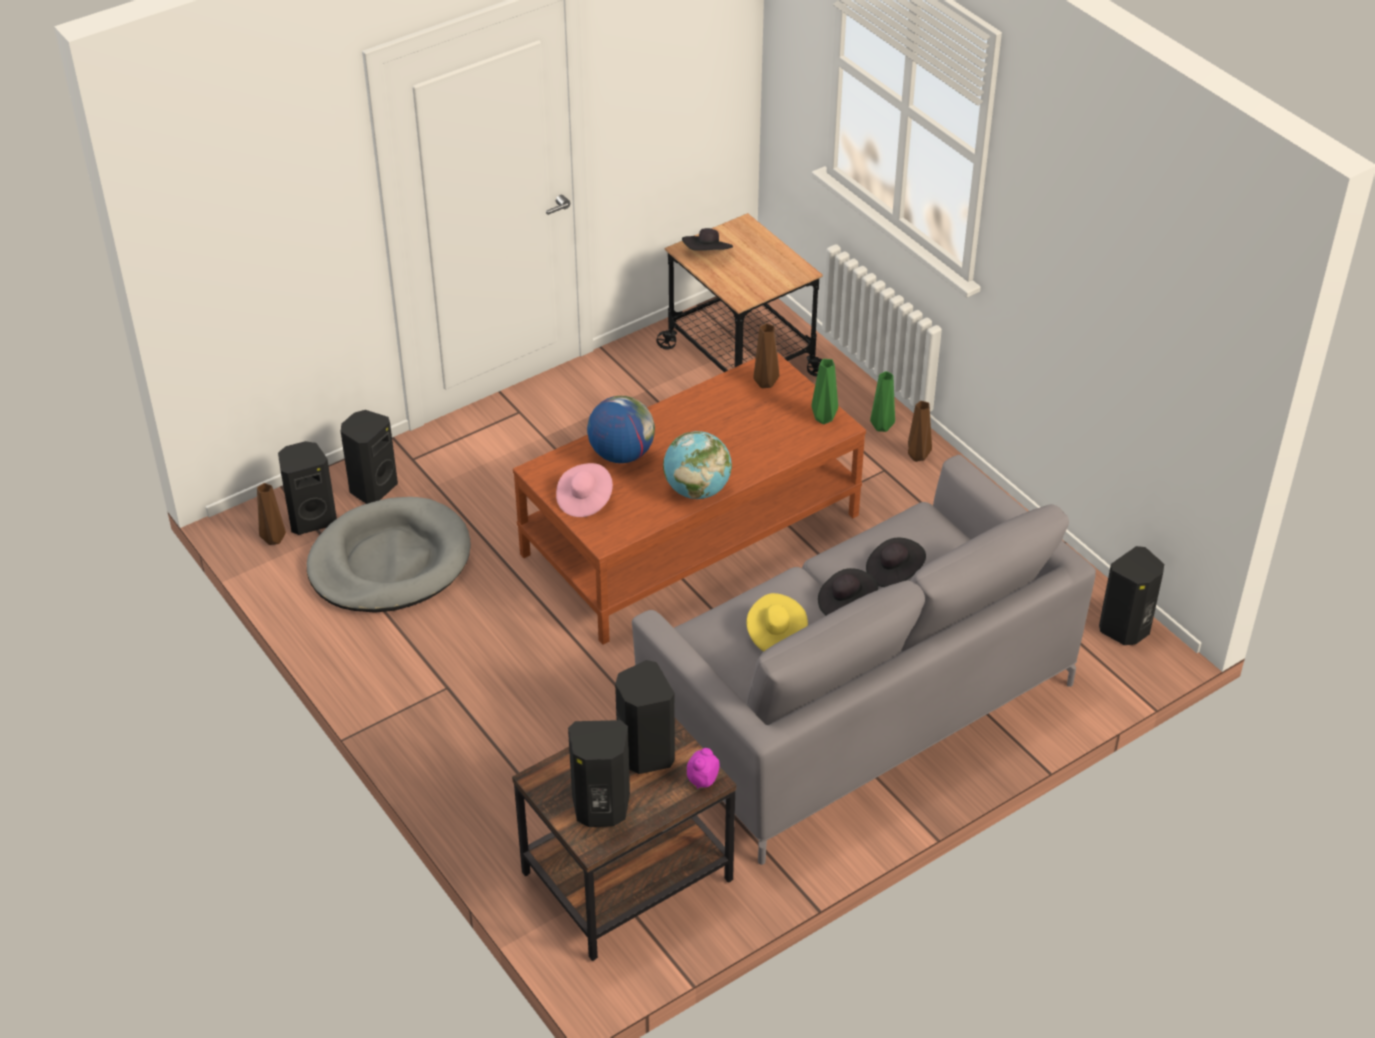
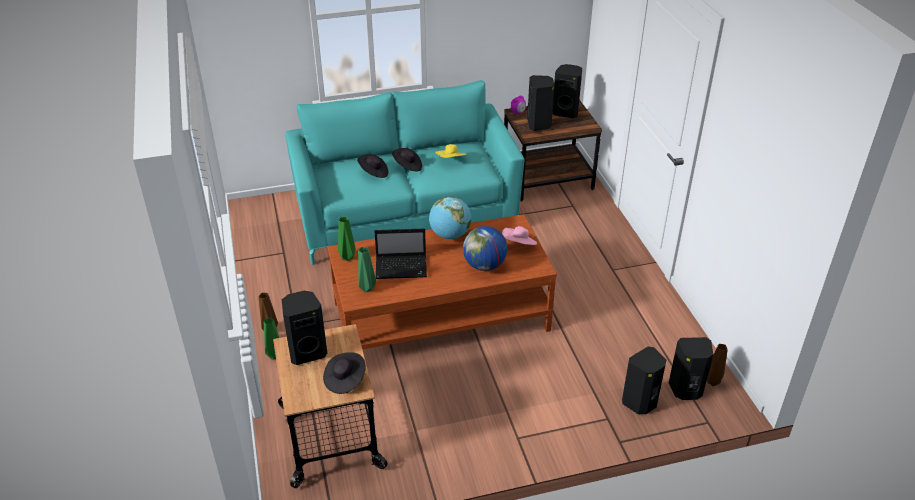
camera: 160 degrees left, 5 degrees down
grey dog bed [307,497,471,613] -> none
grey sofa [632,455,1096,865] -> turquoise sofa [285,80,525,265]
brown vase [753,323,779,388] -> green vase [358,247,376,292]
black speaker [1099,546,1164,645] -> black speaker moved to [282,291,327,365]
none -> laptop [375,229,427,279]

